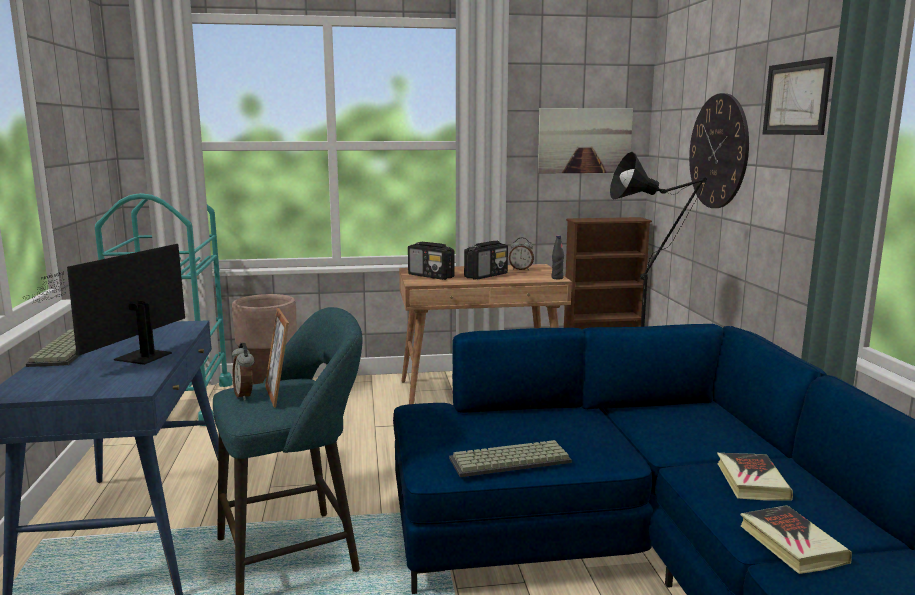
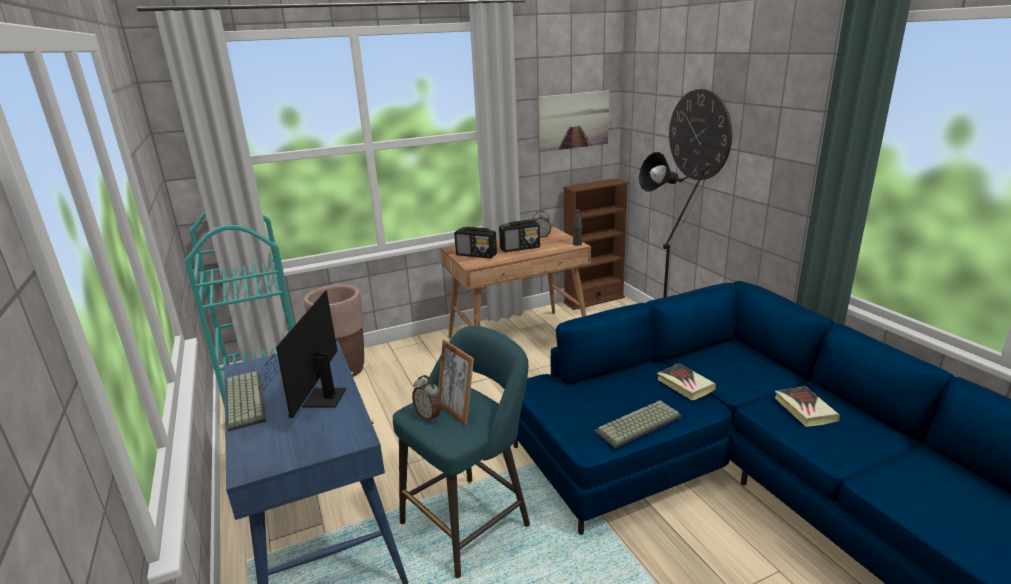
camera: 15 degrees left, 10 degrees up
radio [464,241,508,280] -> radio turned 45 degrees clockwise [499,220,540,252]
book [740,505,852,574] -> book moved to [657,363,716,401]
picture [762,57,833,135] -> none

